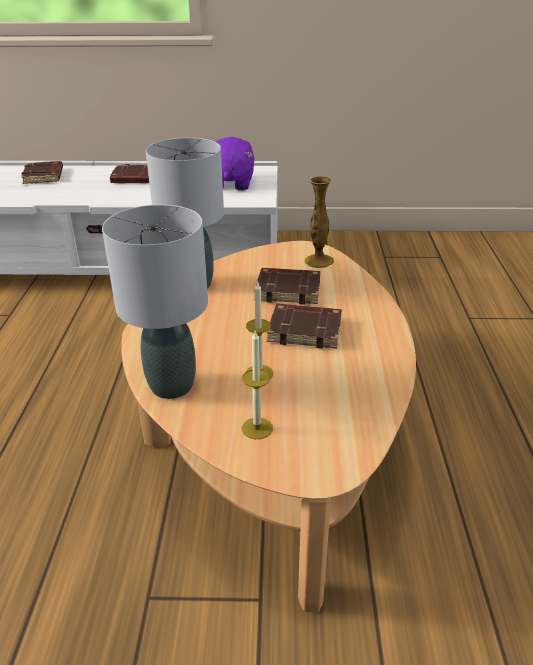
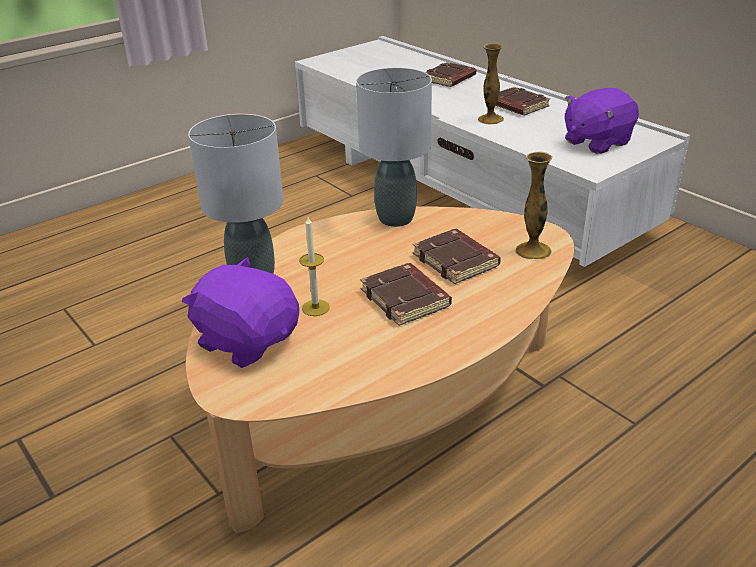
camera: 50 degrees right, 0 degrees up
candle [242,330,273,439] -> purple plush toy [182,257,299,368]
none -> vase [478,43,504,125]

